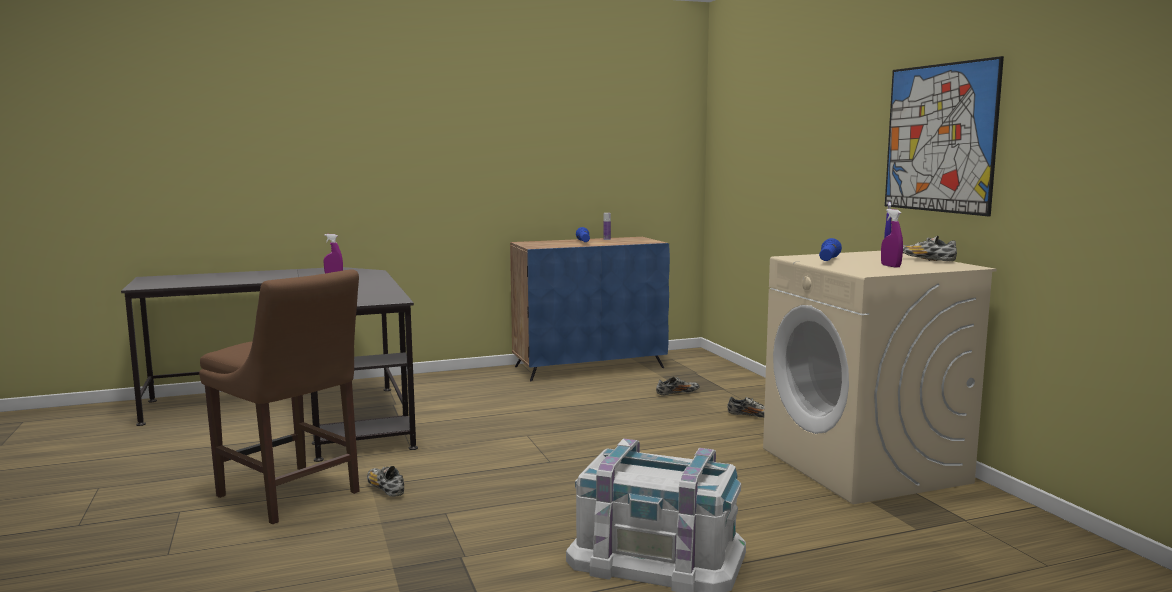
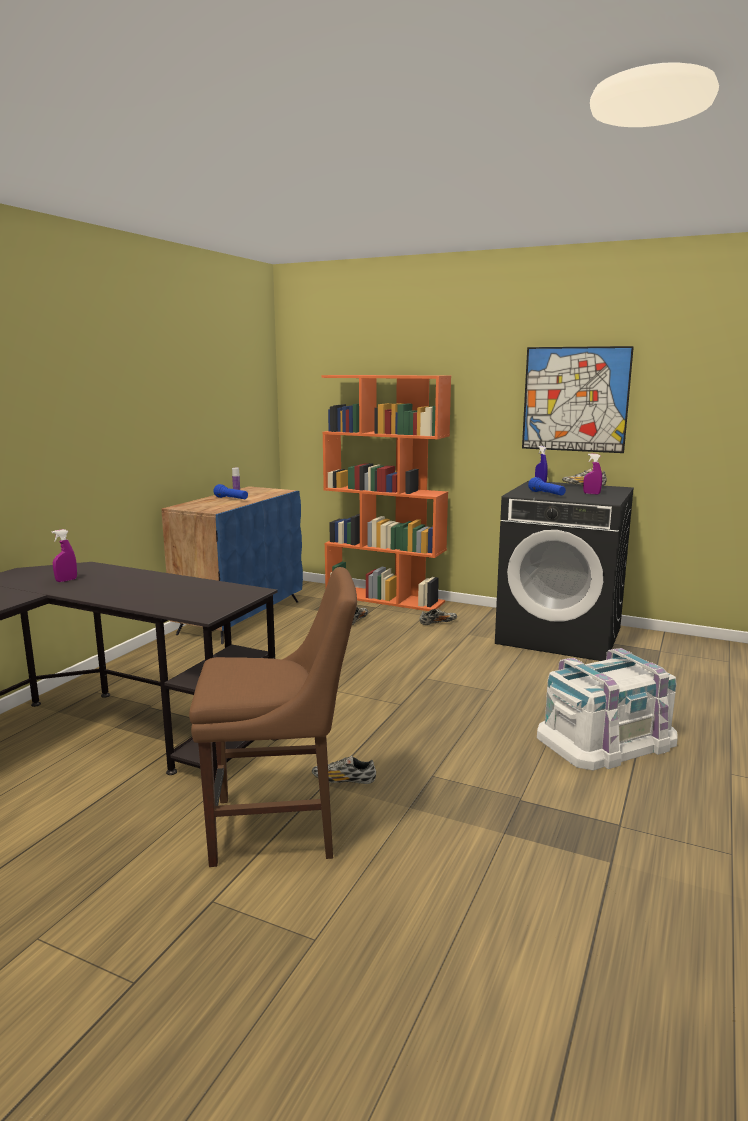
camera: 45 degrees left, 5 degrees up
beige washing machine [763,251,997,504] -> black washing machine [495,481,634,661]
none -> orange bookcase [321,375,451,611]

